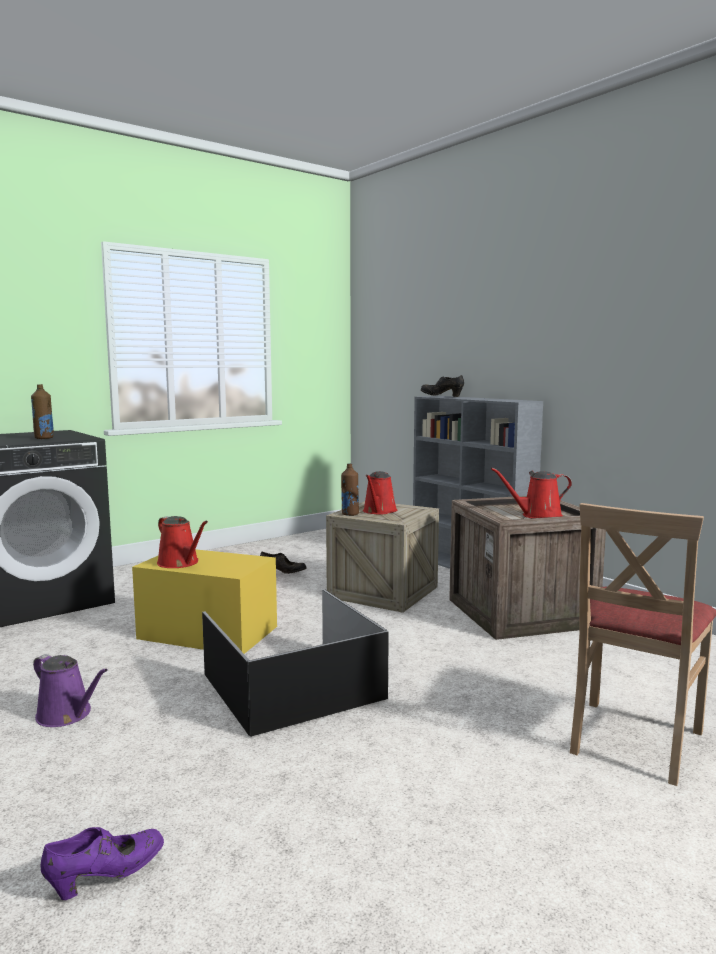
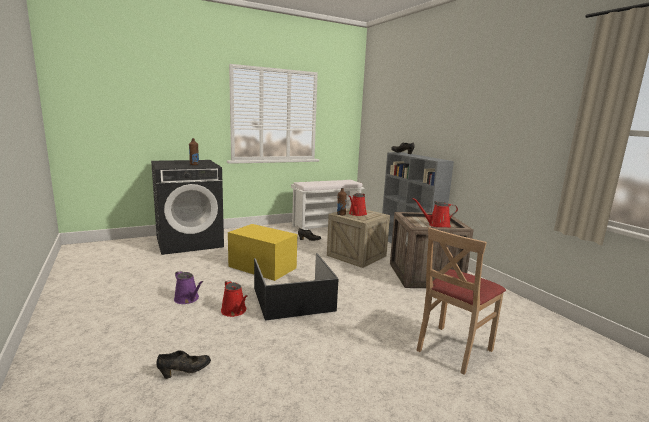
camera: 10 degrees right, 5 degrees up
purple shoe [41,827,164,900] -> black shoe [156,350,211,379]
red watering can [157,516,208,568] -> red watering can moved to [221,280,248,317]
none -> white bench [291,180,364,230]

